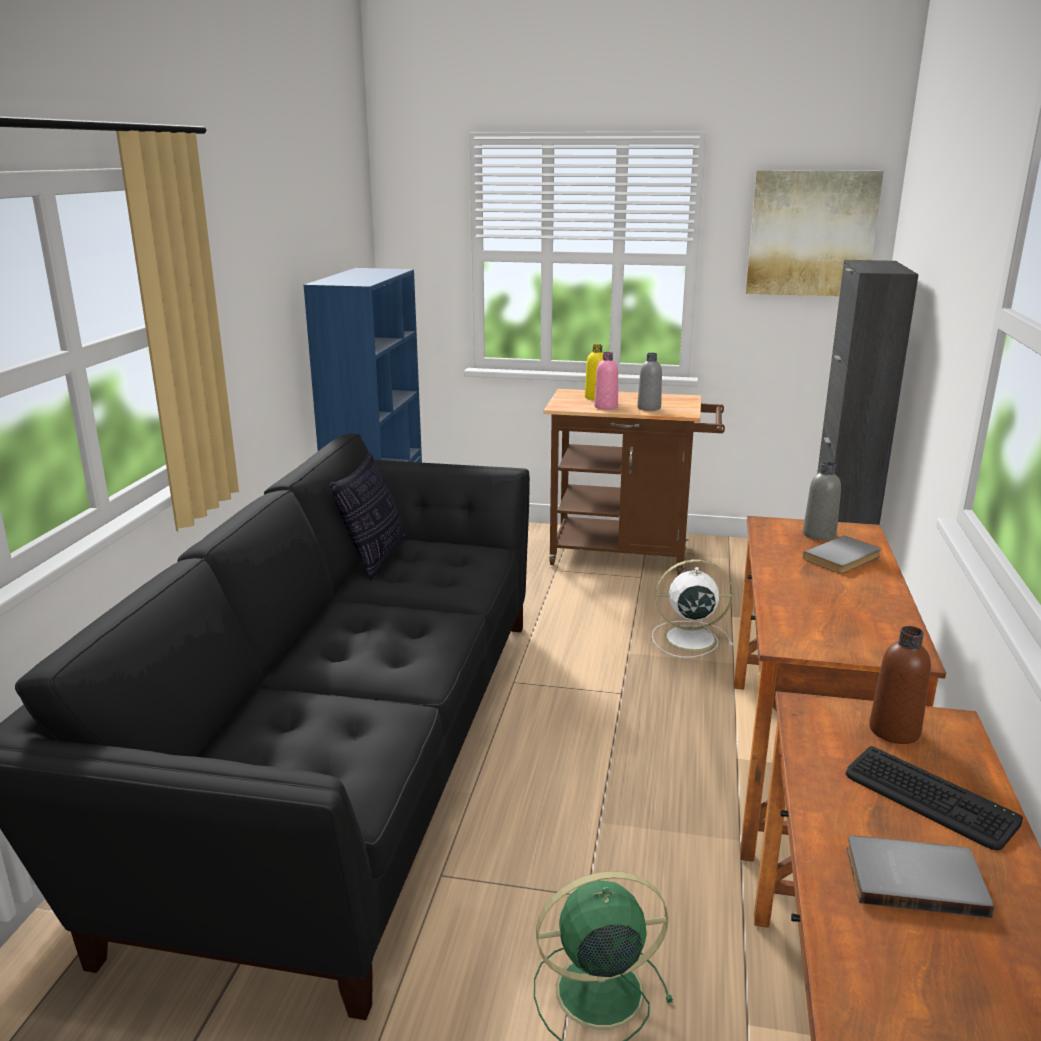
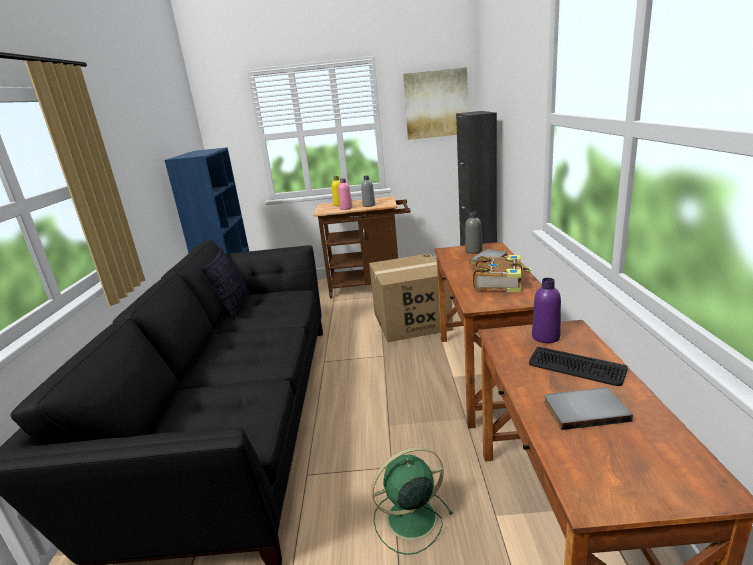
camera: 10 degrees left, 0 degrees up
white fan [652,559,733,658] -> cardboard box [369,253,453,342]
brown bottle [869,626,931,744] -> purple bottle [532,278,561,343]
none -> book [473,255,532,292]

